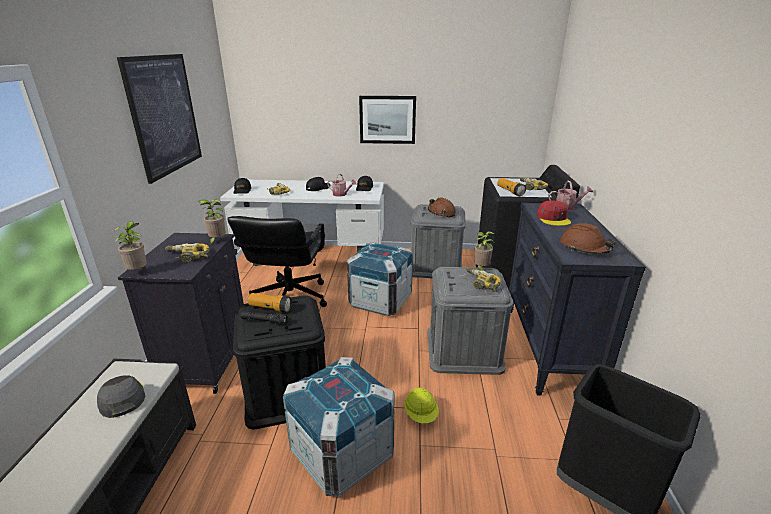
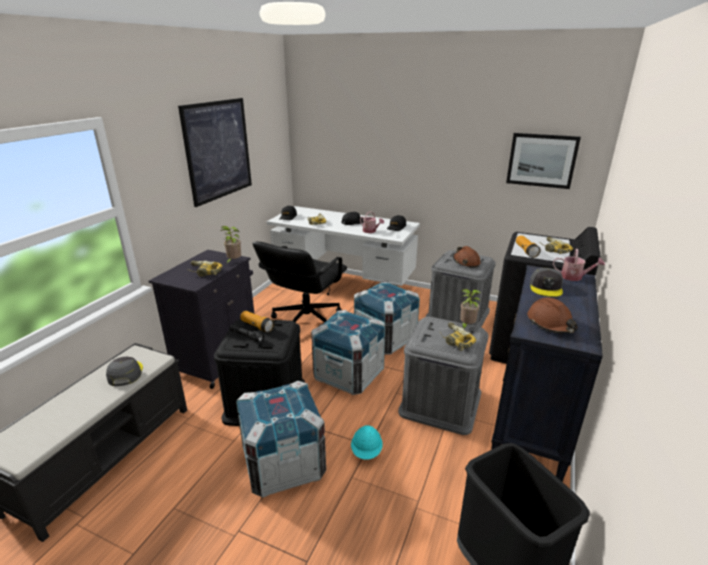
camera: 20 degrees right, 0 degrees up
potted plant [113,221,147,270] -> none
picture [359,96,416,144] -> picture moved to [506,133,581,189]
yellow hard hat [404,387,439,423] -> turquoise hard hat [351,425,383,460]
red cap [537,201,571,226] -> grey cap [530,268,563,297]
none -> crate [311,310,385,395]

